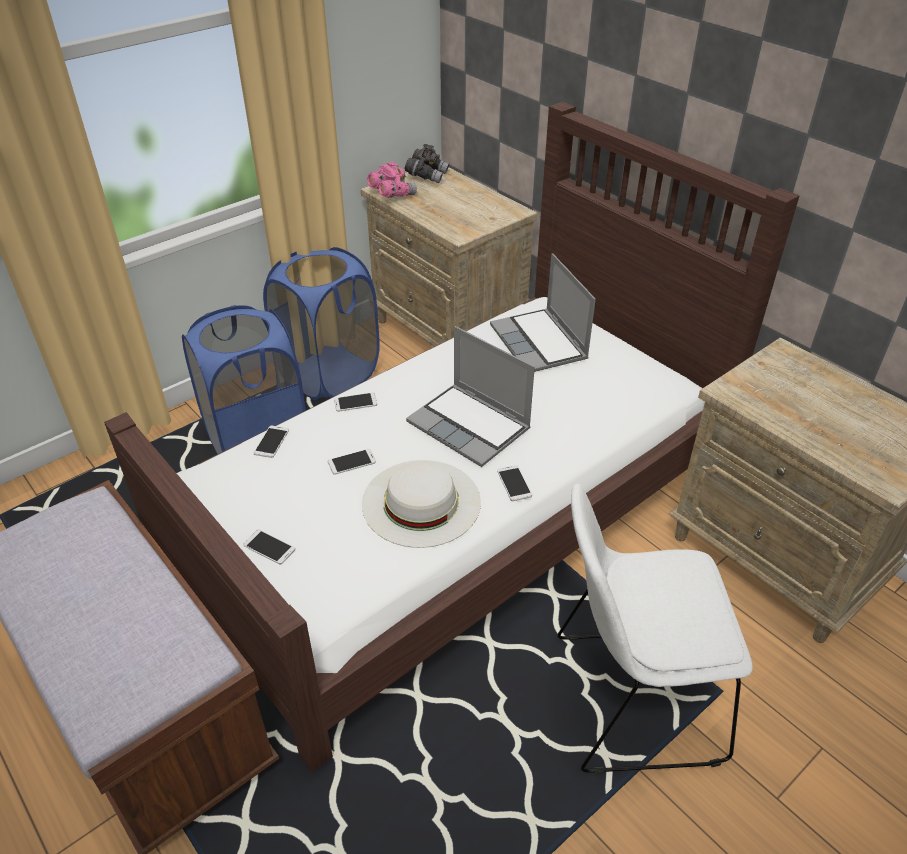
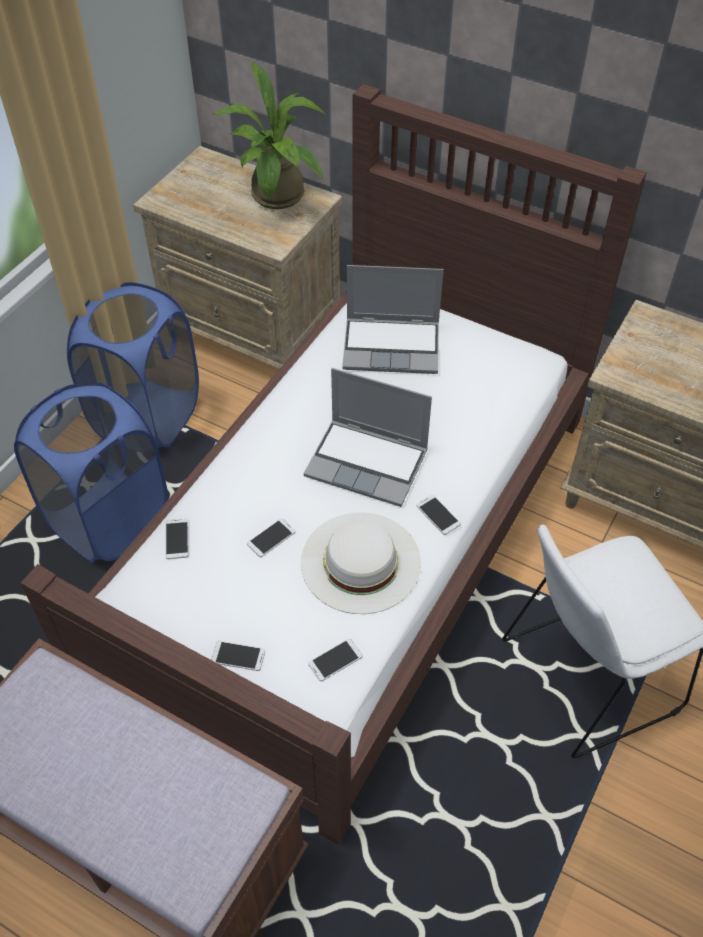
camera: 20 degrees left, 10 degrees up
phone [334,392,377,412] -> phone moved to [308,639,363,681]
pink binoculars [367,162,417,198] -> none
grey binoculars [404,144,449,184] -> none
laptop [490,253,596,372] -> laptop turned 45 degrees counterclockwise [342,265,444,374]
none -> potted plant [212,62,325,209]

